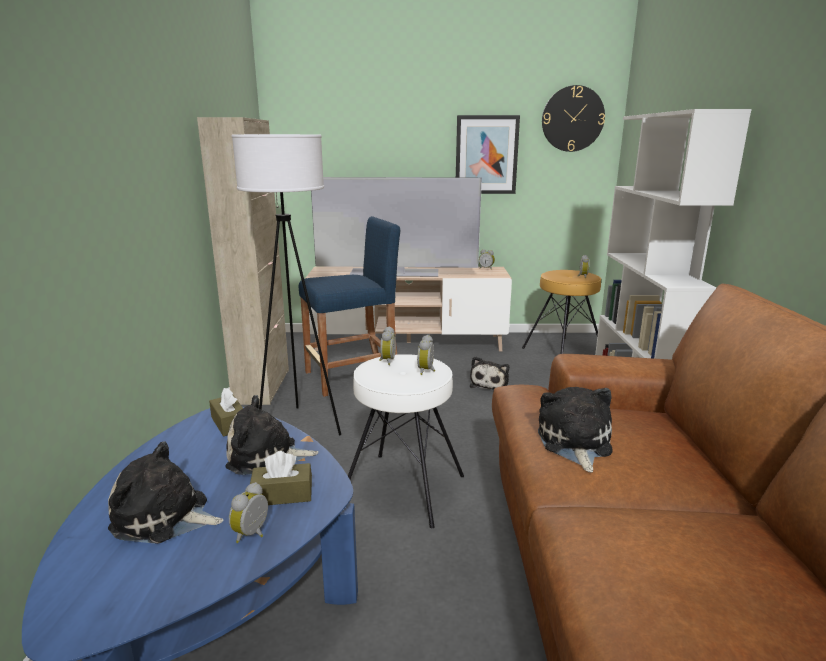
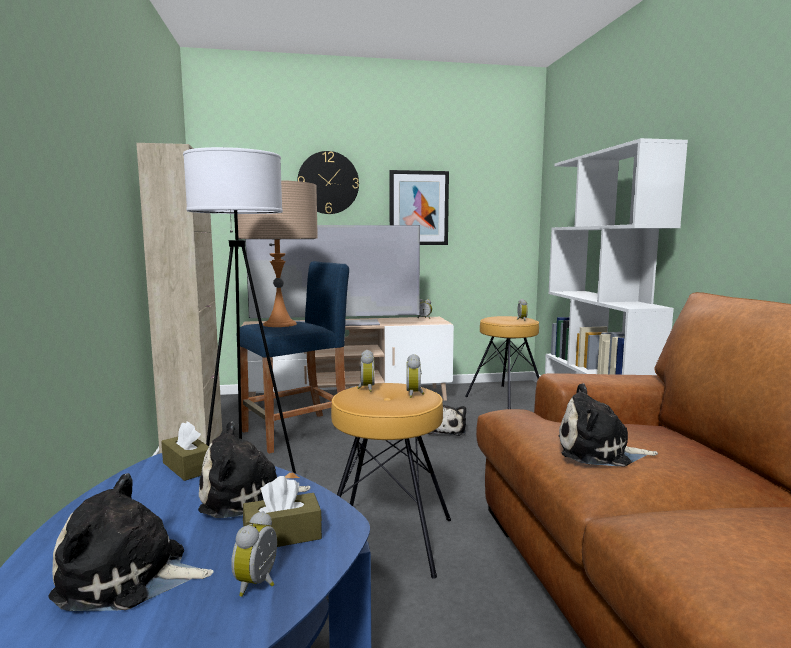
camera: 10 degrees left, 10 degrees down
white stool [348,354,464,528] -> brown stool [331,383,451,579]
plush toy [538,387,613,472] -> plush toy turned 75 degrees counterclockwise [558,383,658,467]
wall clock [542,85,605,152] -> wall clock moved to [297,151,359,214]
none -> beige table lamp [237,180,318,327]

